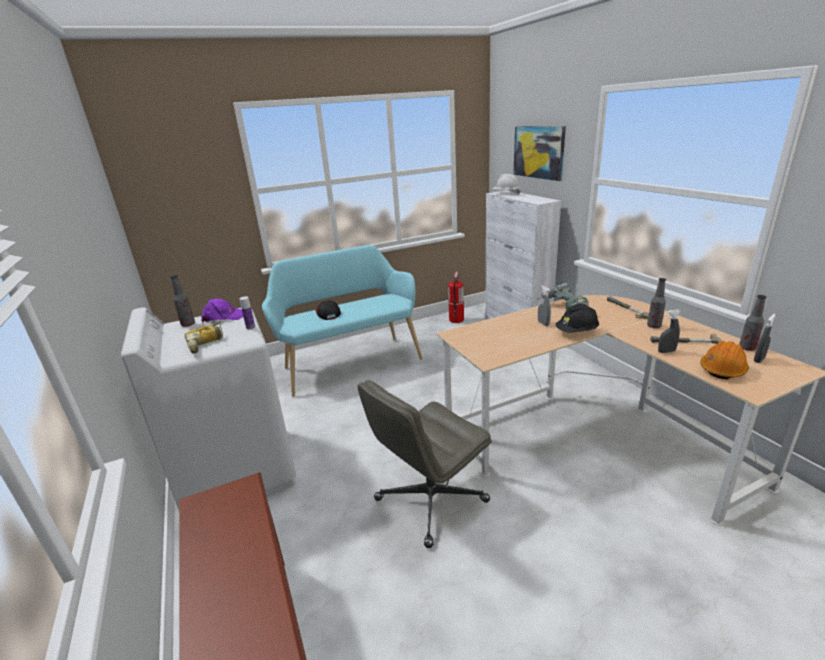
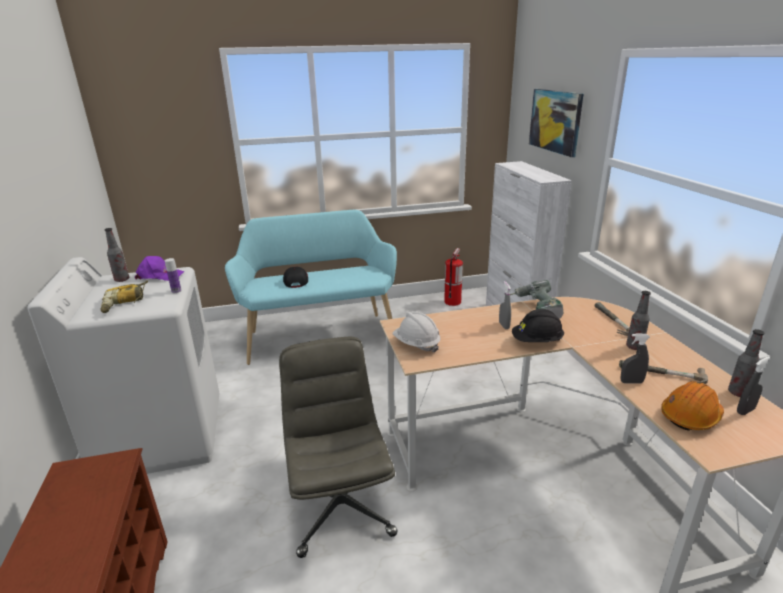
camera: 10 degrees right, 0 degrees up
grey office chair [357,380,492,548] -> grey office chair turned 105 degrees clockwise [279,336,398,558]
white hard hat [492,174,521,195] -> white hard hat moved to [393,311,440,353]

